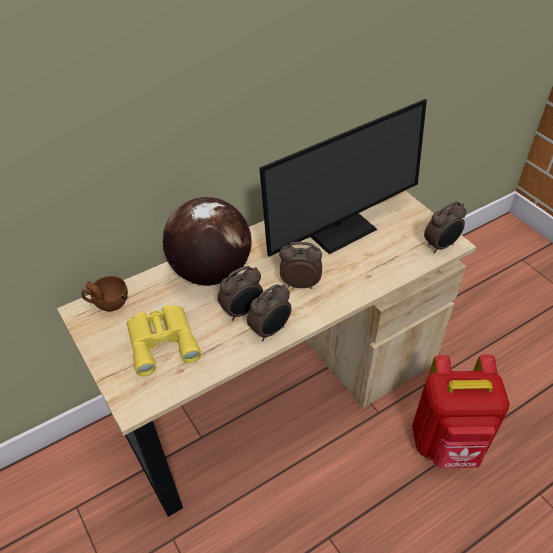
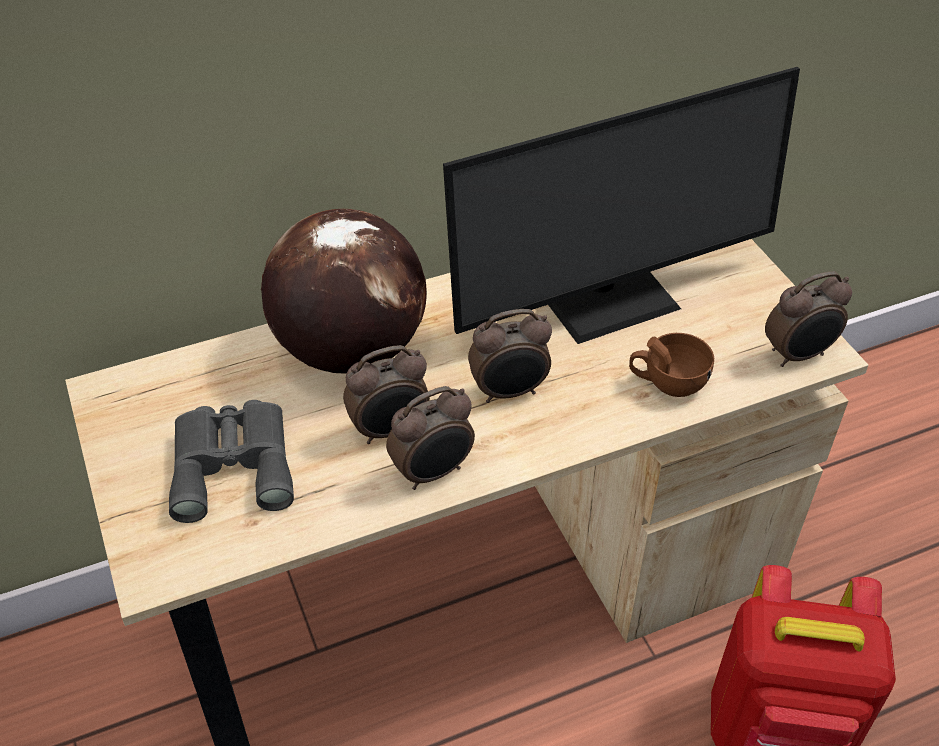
camera: 10 degrees right, 0 degrees up
brown cup [81,276,128,311] -> brown cup moved to [629,333,714,397]
yellow binoculars [127,305,201,376] -> grey binoculars [169,400,294,523]
alarm clock [279,242,322,289] -> alarm clock turned 150 degrees clockwise [468,309,552,403]

